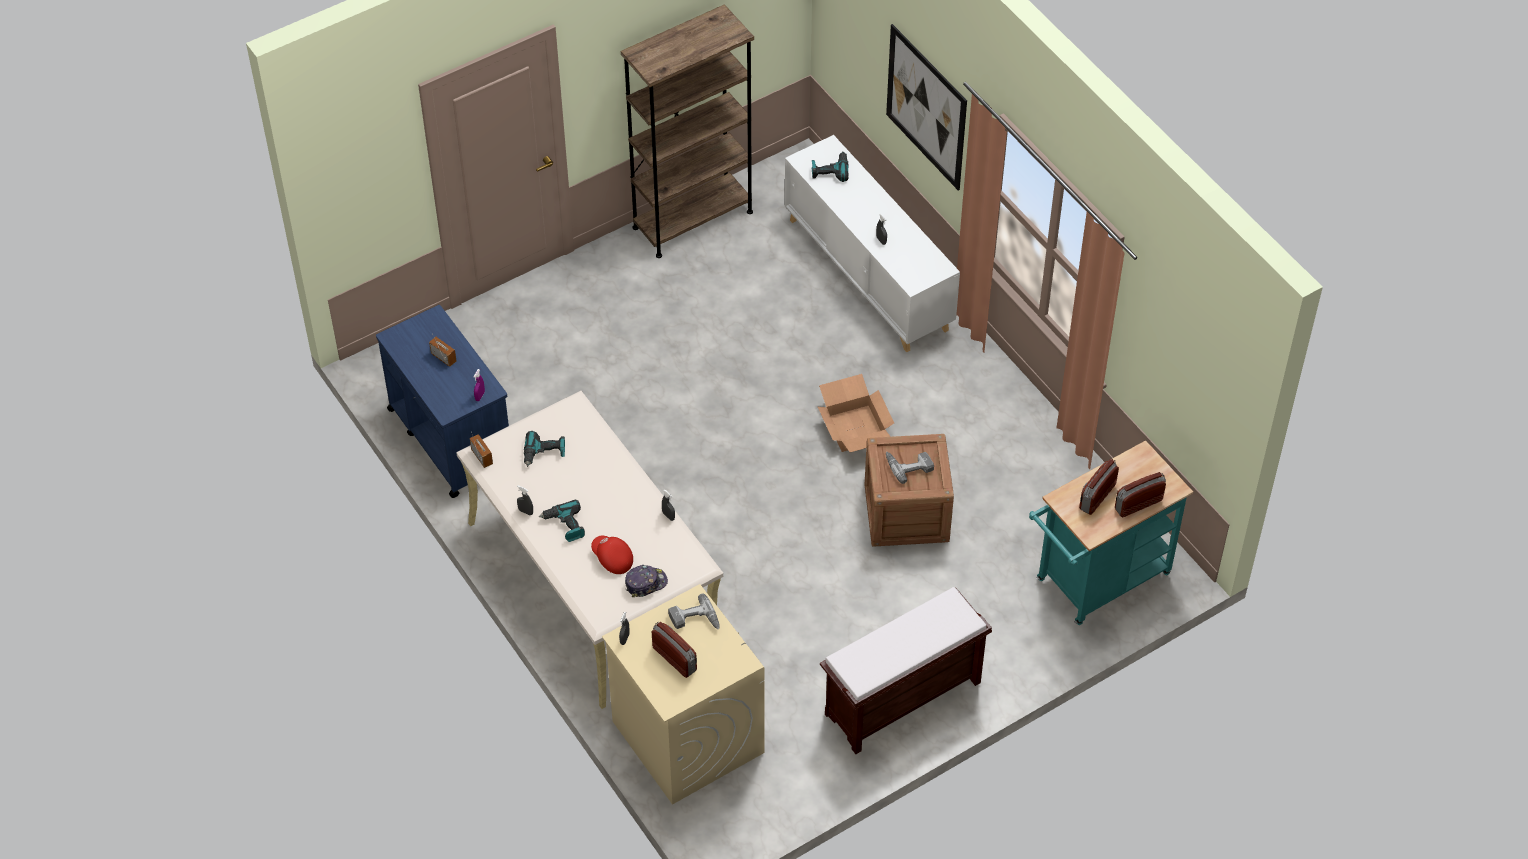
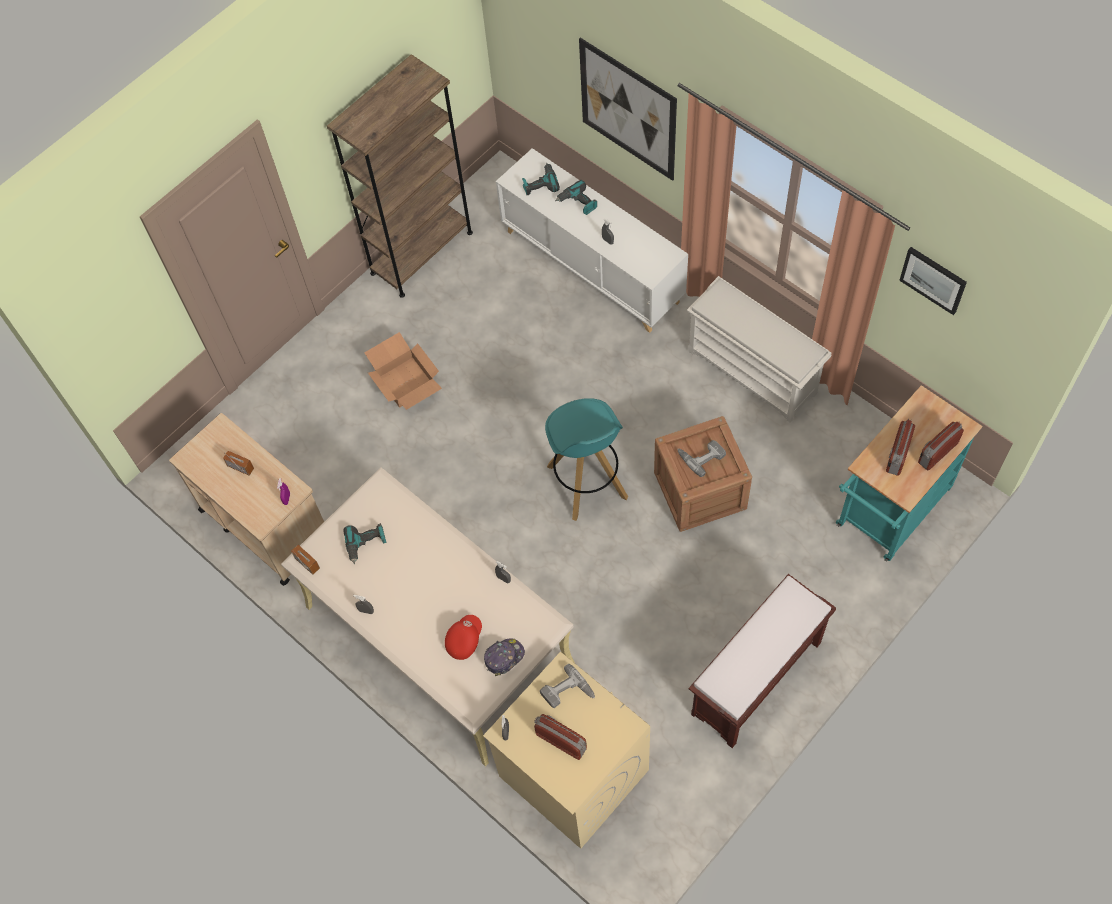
camera: 10 degrees left, 10 degrees up
blue cart [376,305,509,498] -> beige cart [169,413,324,586]
power drill [539,500,585,542] -> power drill moved to [555,180,597,215]
red cap [591,536,633,574] -> red cap turned 90 degrees clockwise [445,615,482,660]
cardboard box [818,374,894,452] -> cardboard box moved to [365,332,442,410]
none -> turquoise stool [545,398,628,521]
none -> white shoe rack [687,276,831,422]
none -> picture [899,247,967,315]

